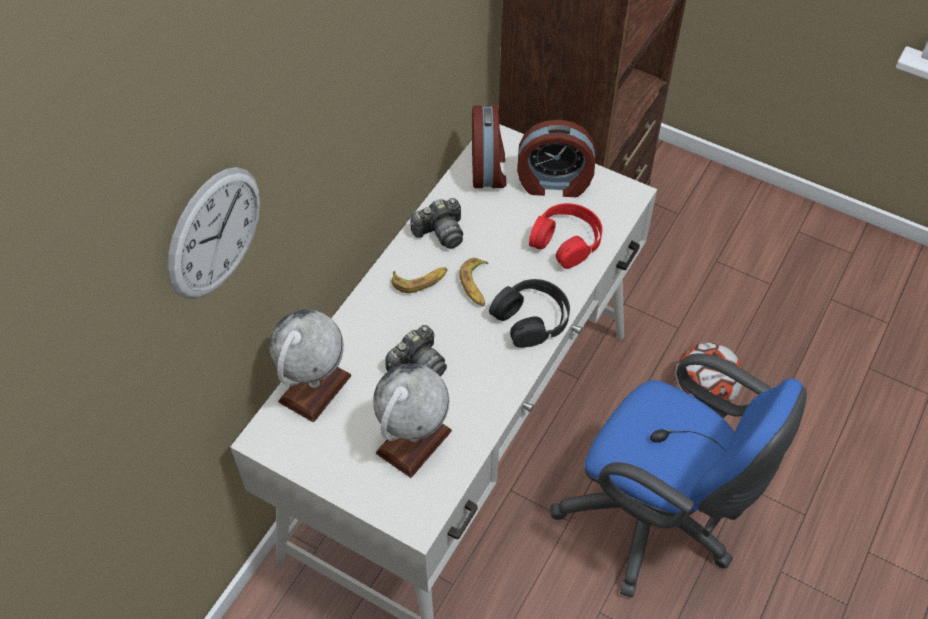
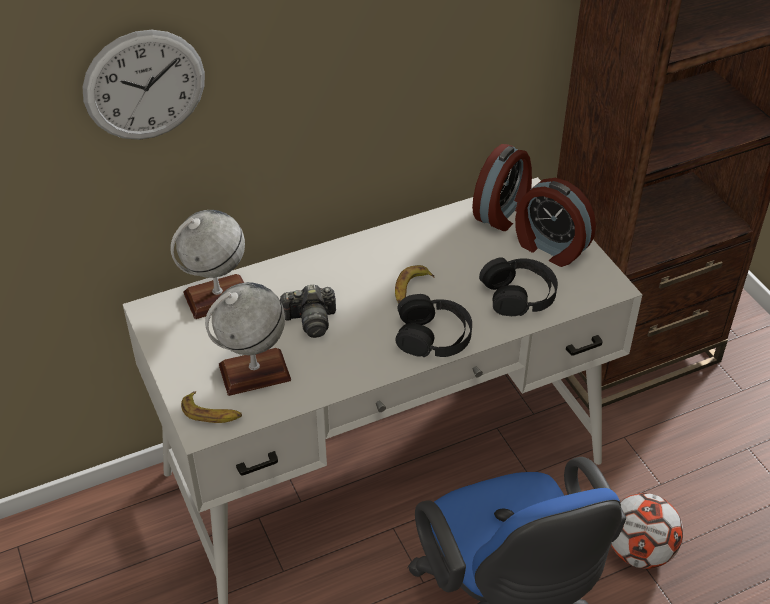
camera: 35 degrees right, 10 degrees down
banana [391,267,447,293] -> banana moved to [181,391,242,423]
camera [410,198,463,249] -> none
red headphones [529,203,603,269] -> black headphones [479,257,558,316]

